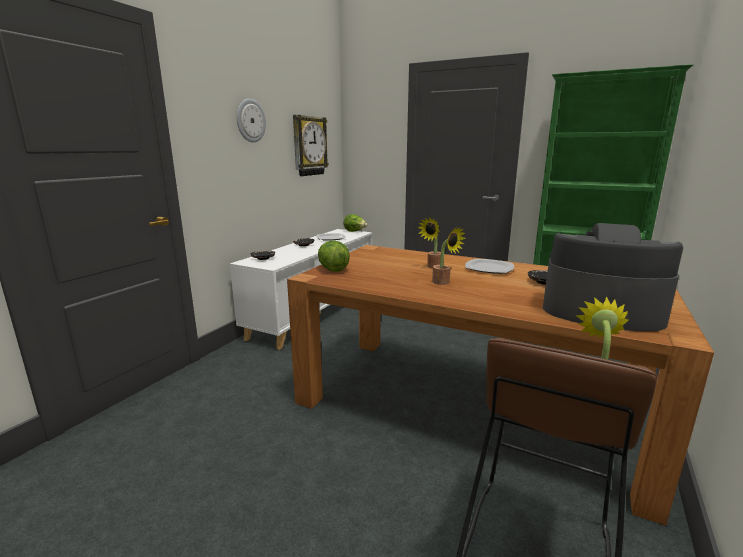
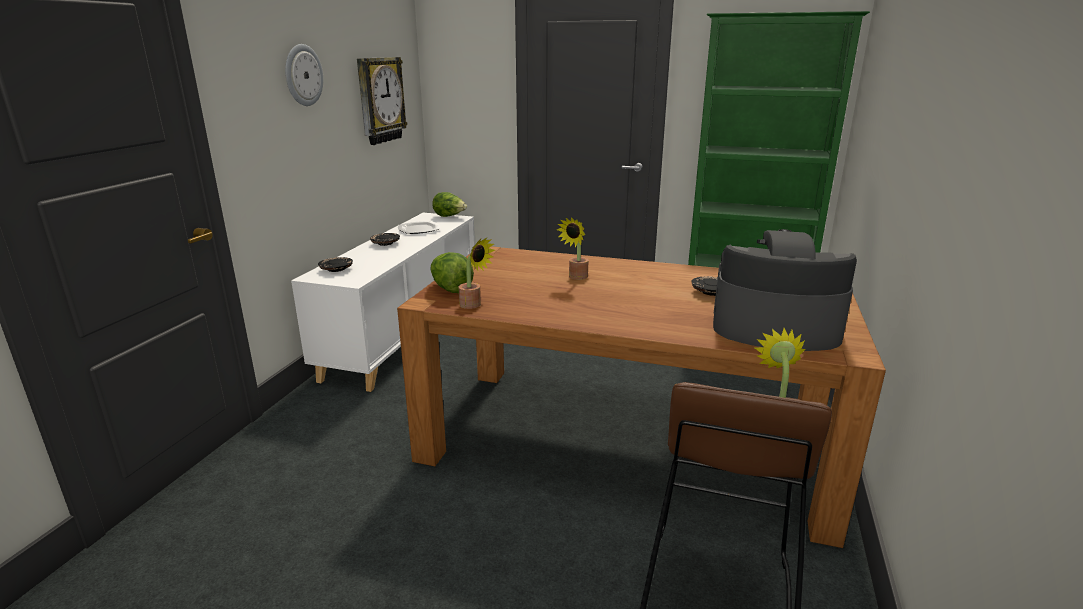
camera: 10 degrees left, 5 degrees up
potted plant [432,227,466,285] -> potted plant moved to [458,237,495,309]
plate [465,259,514,274] -> none

